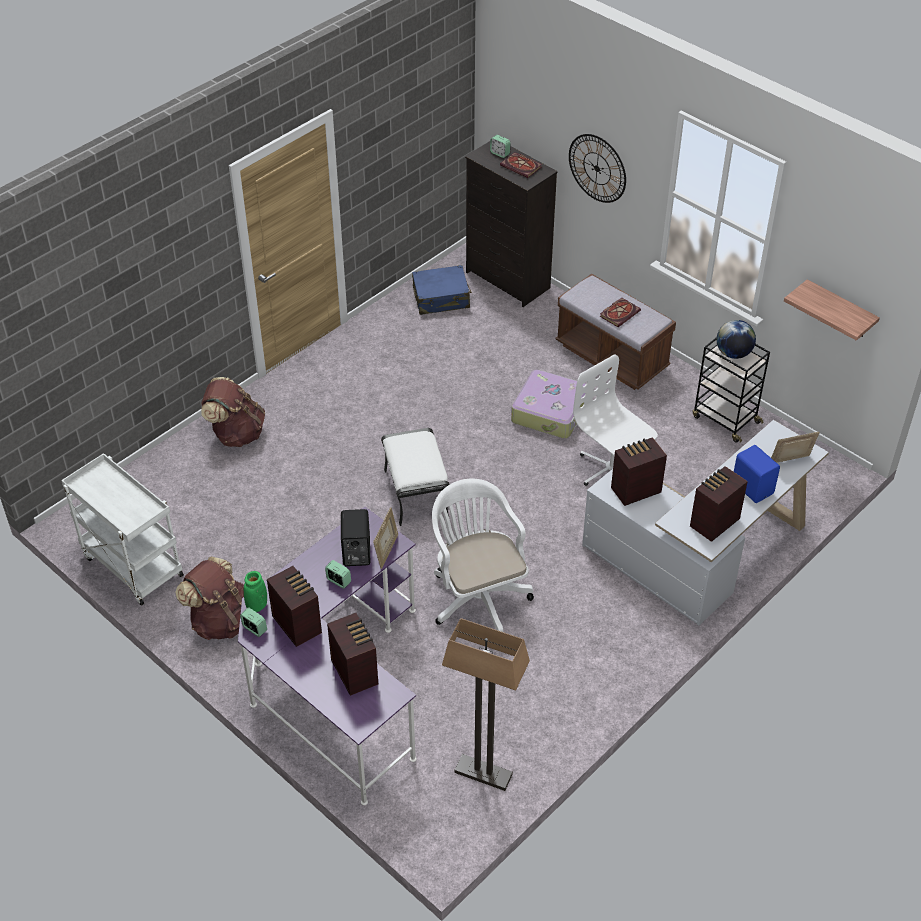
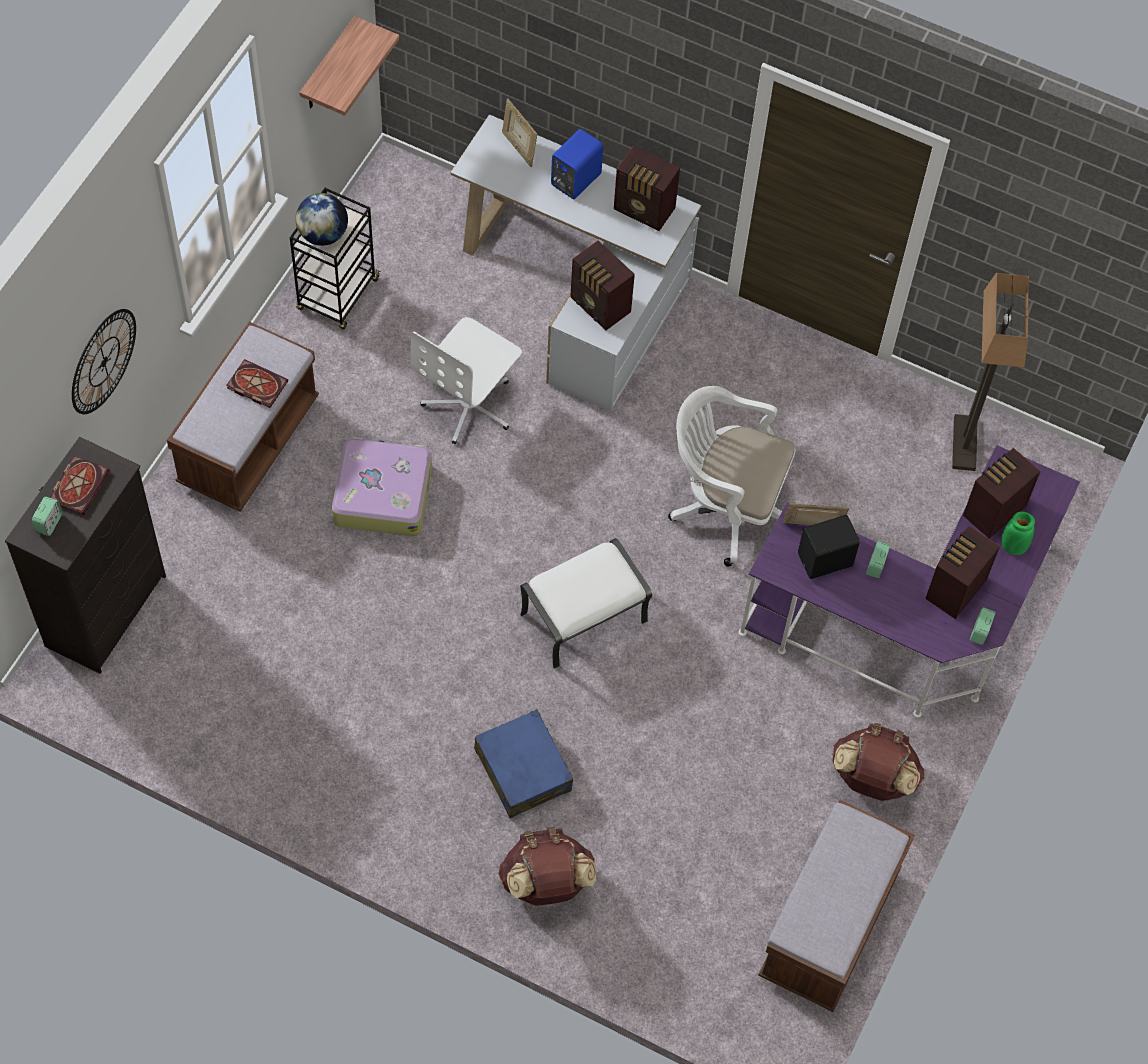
camera: 110 degrees left, 15 degrees up
white cart [61,453,184,606] -> brown bench [758,799,915,1012]
green vase [244,571,267,612] -> green vase moved to [1002,512,1035,555]
blue suitcase [412,265,472,315] -> blue suitcase moved to [474,709,573,818]
white office chair [432,479,534,632] -> white office chair turned 60 degrees clockwise [668,386,796,567]

